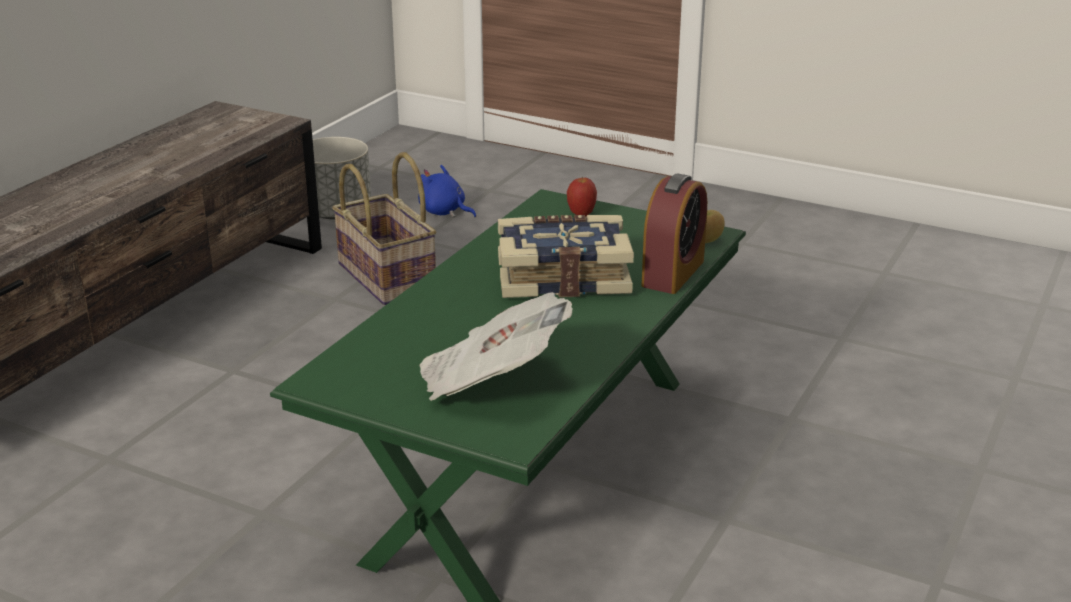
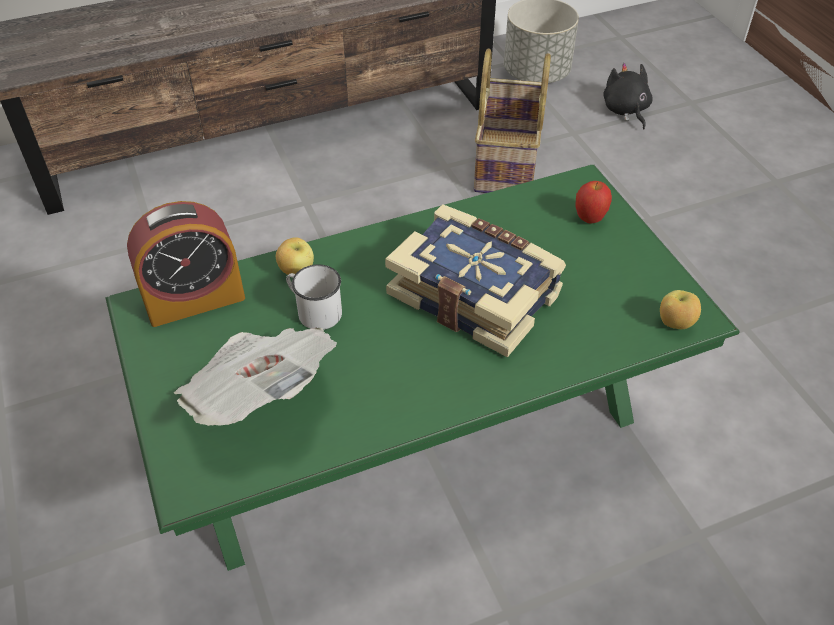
camera: 40 degrees right, 20 degrees up
blue plush toy [418,165,476,218] -> black plush toy [603,63,653,129]
alarm clock [641,173,707,294] -> alarm clock moved to [127,201,245,327]
none -> apple [276,237,314,275]
none -> white mug [286,264,342,330]

